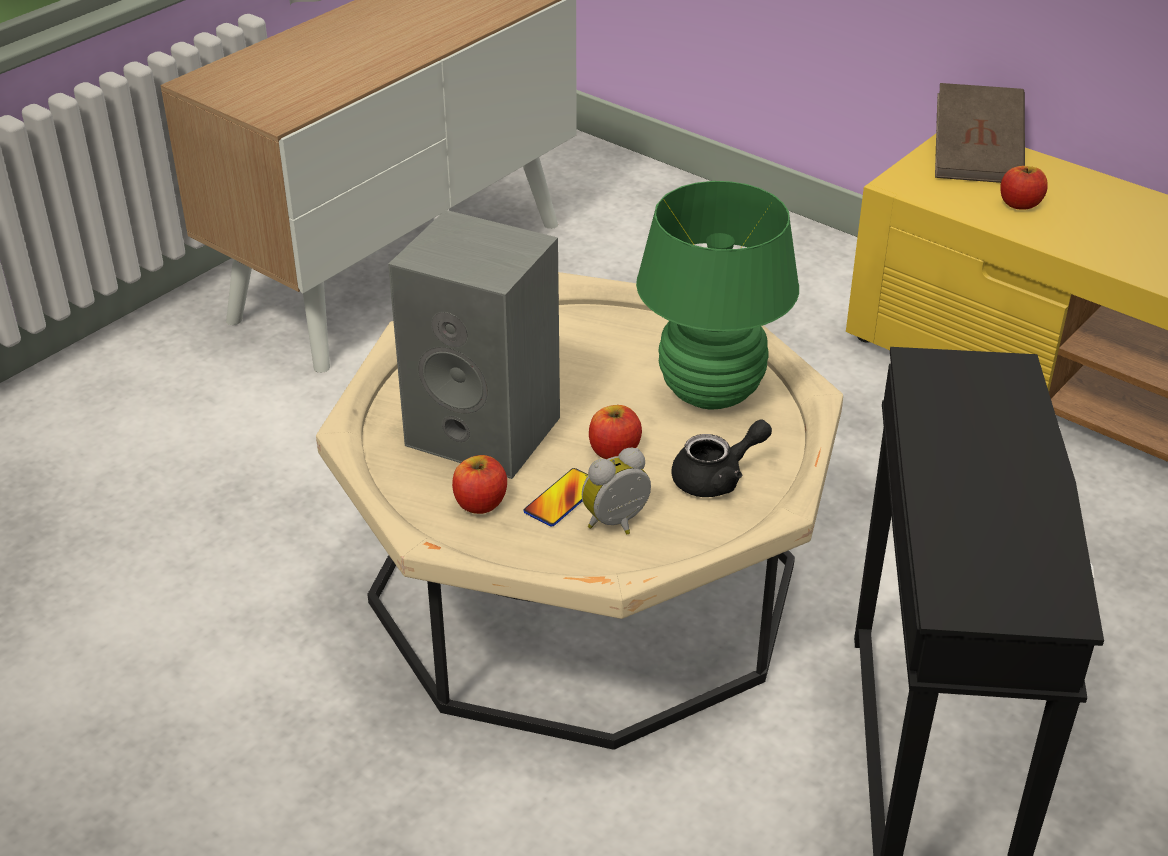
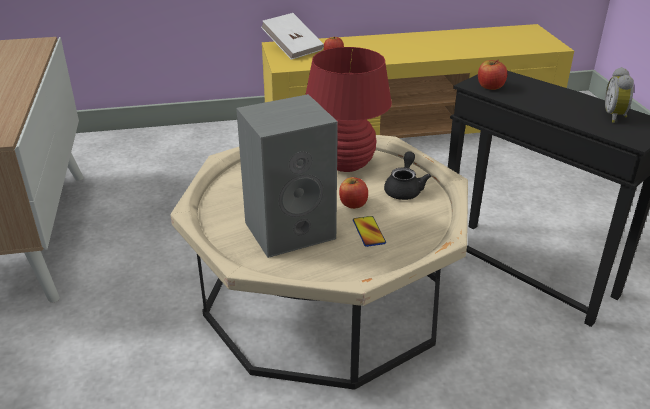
camera: 50 degrees left, 5 degrees down
apple [452,455,507,514] -> apple moved to [478,60,507,90]
alarm clock [582,447,651,534] -> alarm clock moved to [605,67,634,123]
green table lamp [636,181,799,410] -> red table lamp [305,47,392,172]
brown book [935,83,1025,183] -> white book [261,13,324,60]

